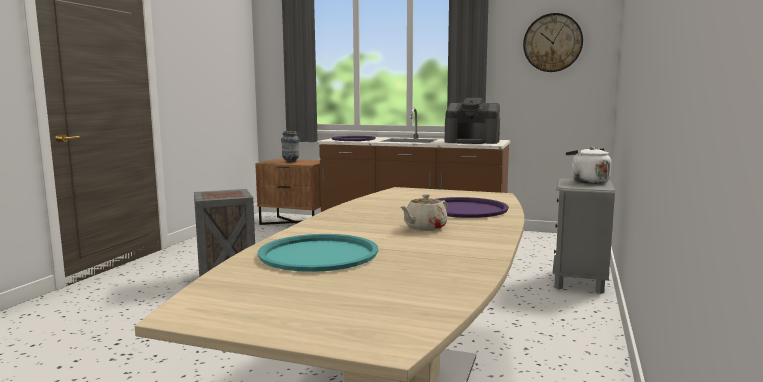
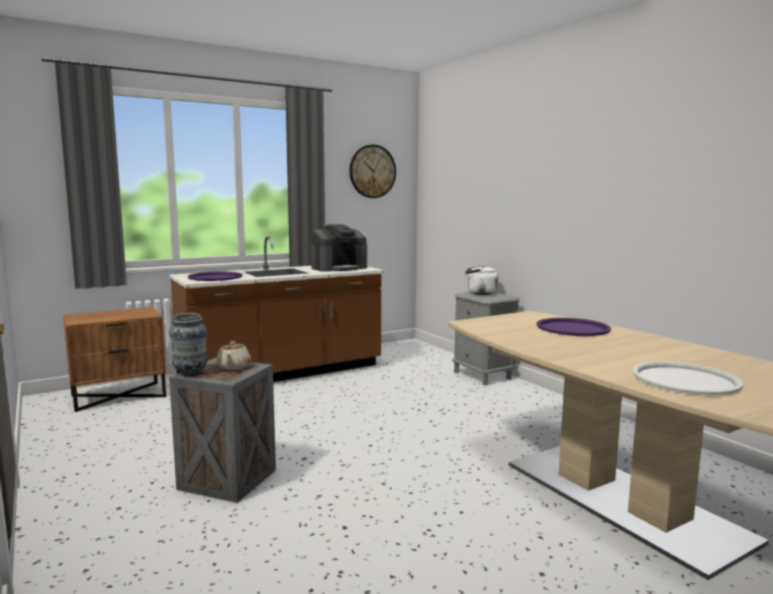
camera: 50 degrees left, 0 degrees up
turquoise tray [258,234,378,272] -> white tray [632,362,743,395]
vase [281,131,299,162] -> vase moved to [169,313,207,377]
beige teapot [401,194,448,231] -> beige teapot moved to [216,341,251,370]

